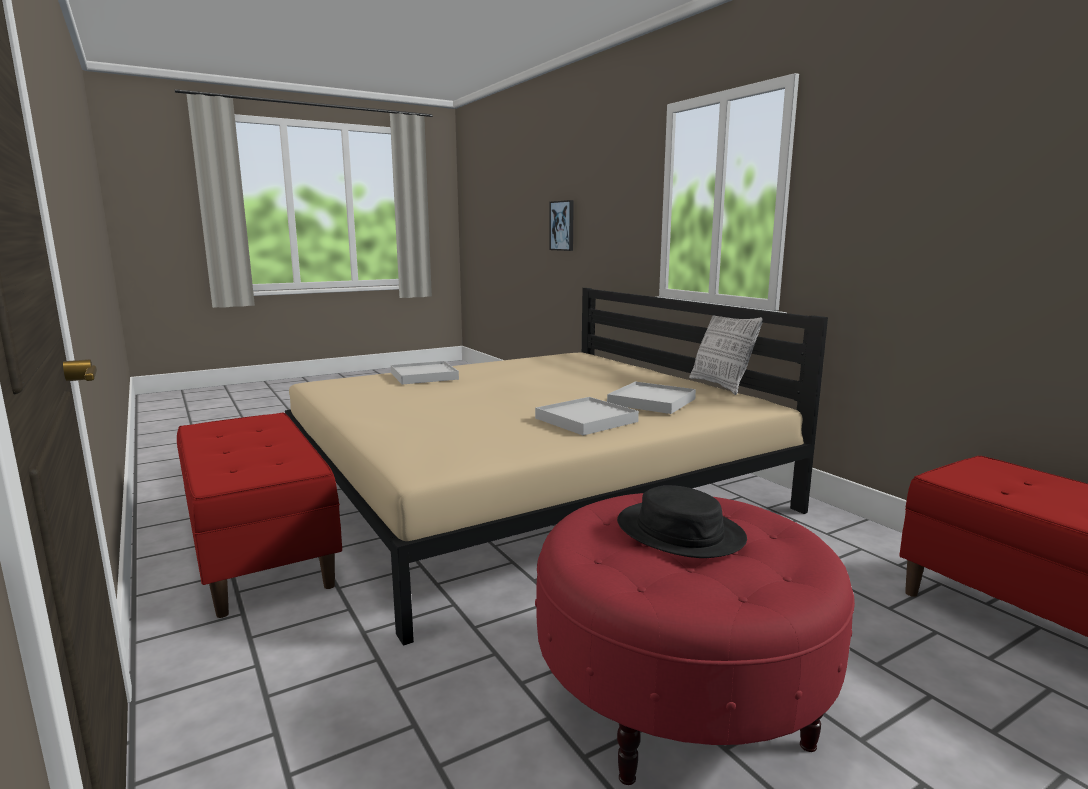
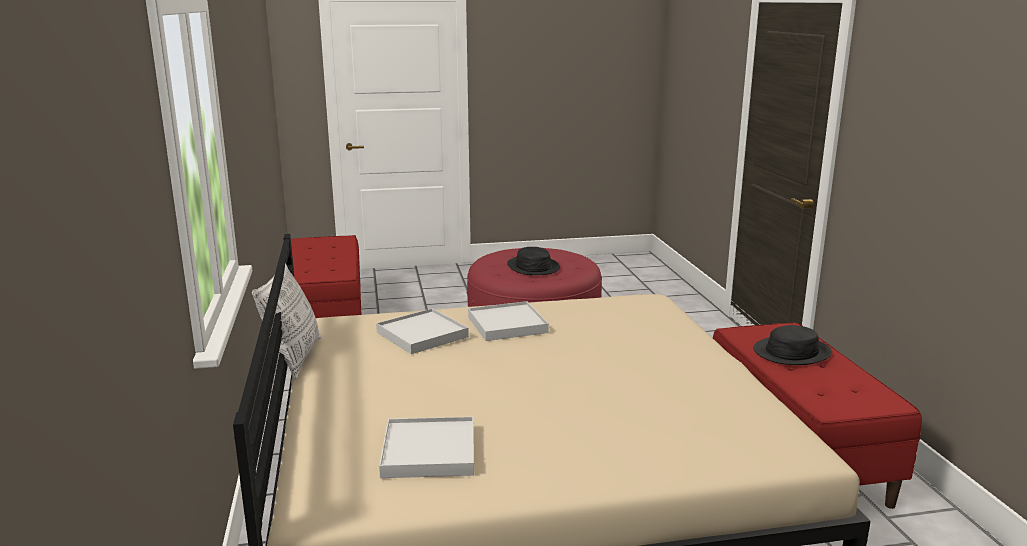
camera: 160 degrees left, 5 degrees up
white tray [391,361,459,385] -> white tray moved to [379,417,474,478]
picture [549,200,574,251] -> none
none -> black hat [753,325,832,365]

